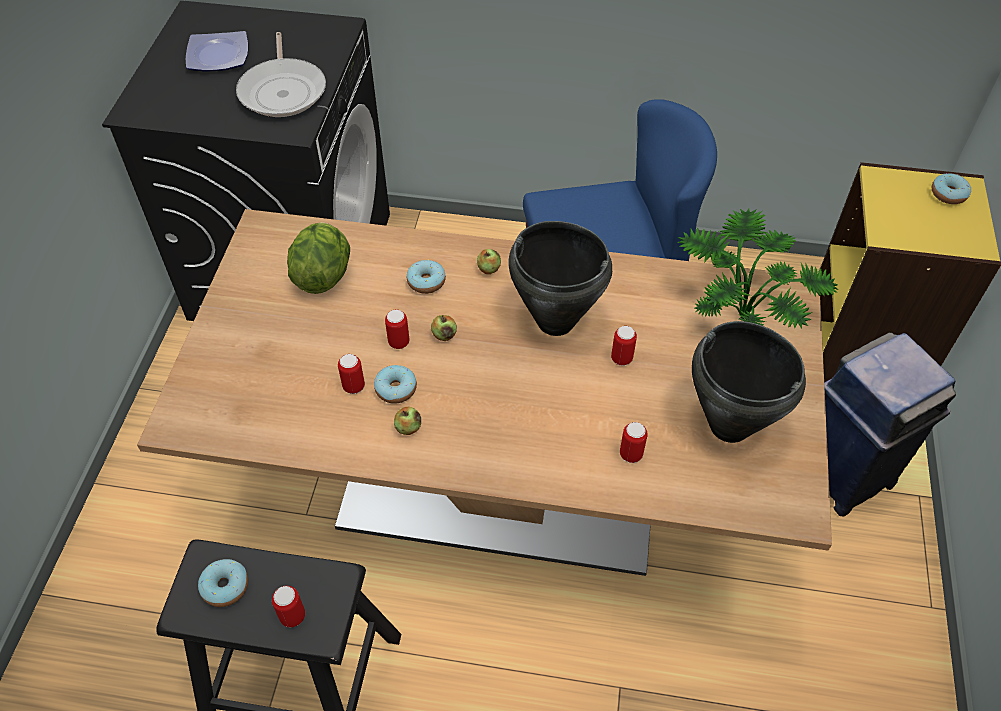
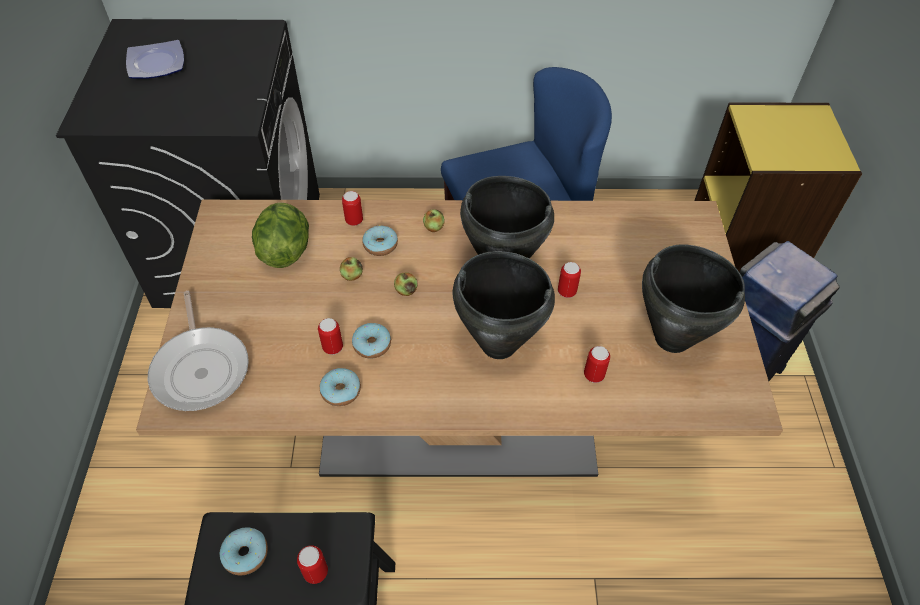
camera: 10 degrees left, 0 degrees up
frying pan [236,32,326,117] -> frying pan moved to [148,291,249,411]
can [385,309,410,349] -> can moved to [342,191,363,226]
apple [394,406,421,435] -> apple moved to [340,257,363,281]
potted plant [677,209,838,328] -> none
donut [932,173,971,204] -> donut moved to [320,368,361,406]
none -> black cooking pot [453,251,555,359]

